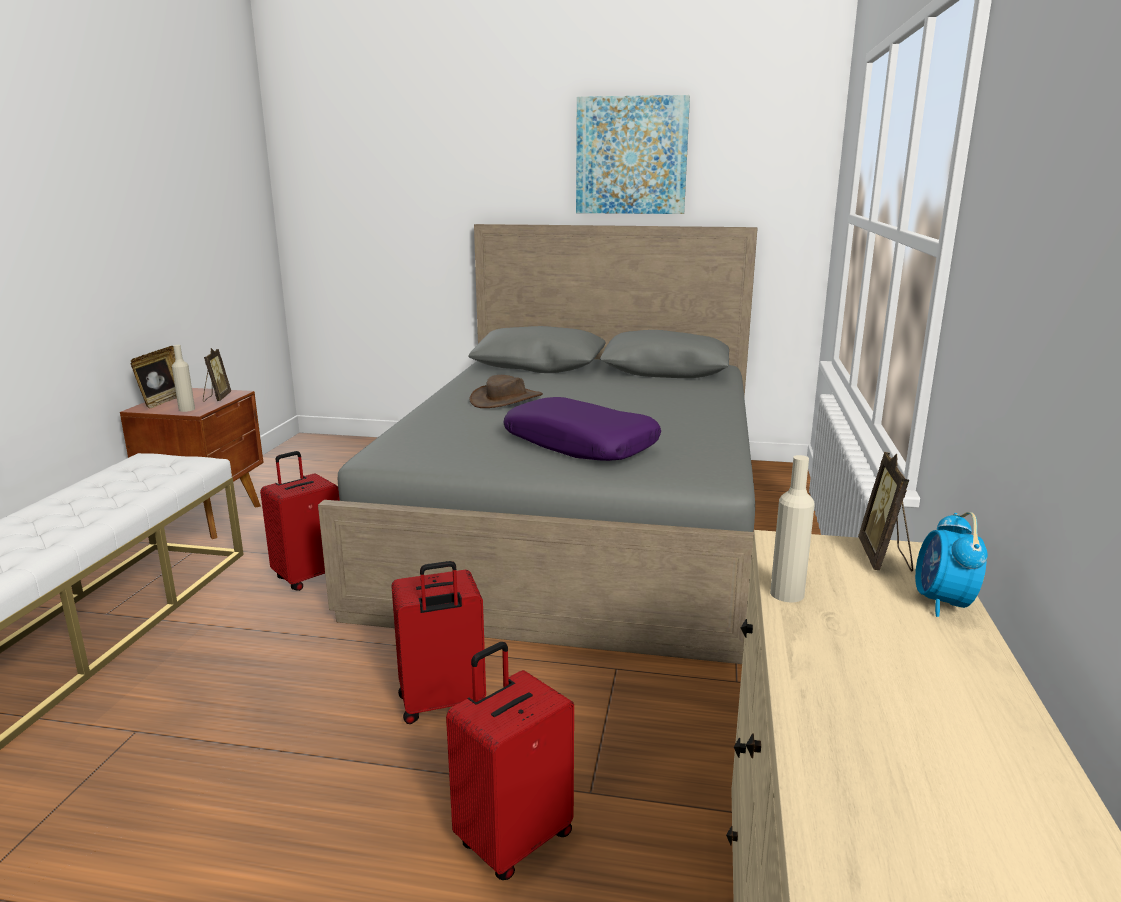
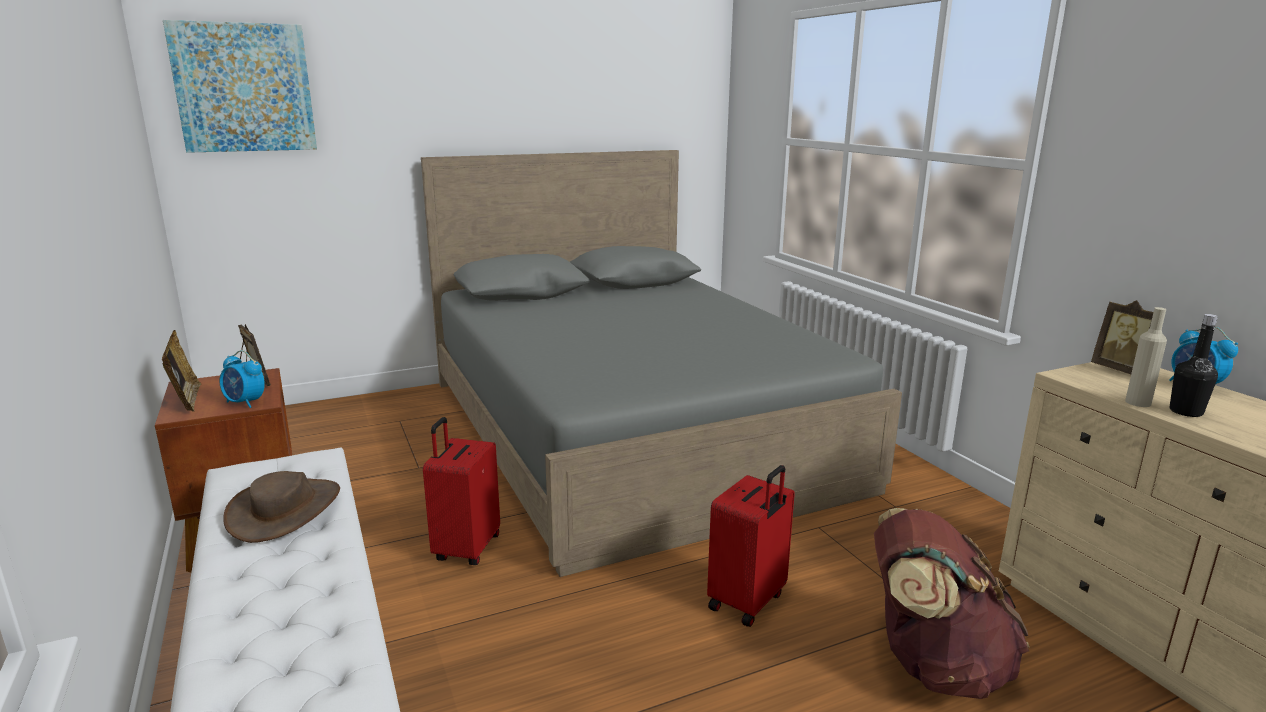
camera: 35 degrees left, 0 degrees up
beige bottle [172,345,195,412] -> alarm clock [219,350,265,408]
red suitcase [446,642,574,880] -> brown backpack [874,508,1030,699]
brown hat [469,375,543,408] -> brown hat moved to [223,471,340,543]
purple pillow [503,397,661,461] -> none
picture [576,95,690,214] -> picture moved to [163,20,317,153]
none -> black bottle [1170,314,1218,417]

